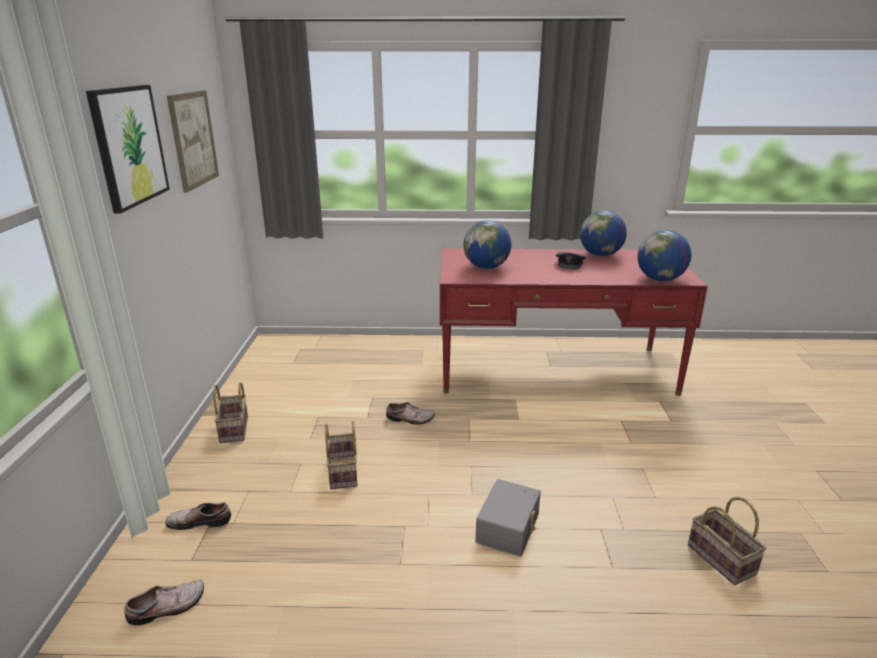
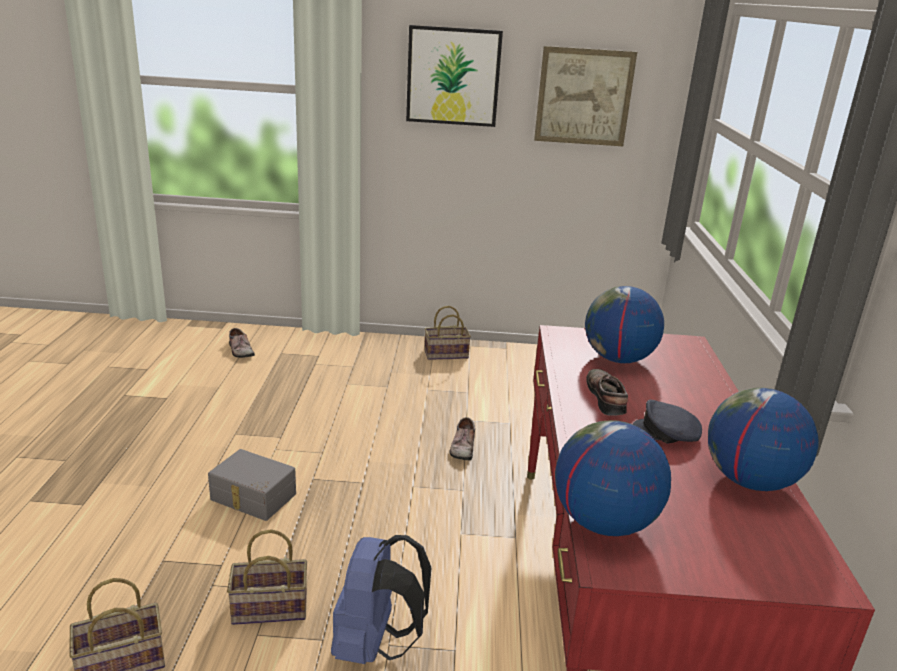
camera: 90 degrees right, 0 degrees up
shoe [165,502,231,530] -> shoe moved to [586,369,628,416]
basket [325,421,357,489] -> basket moved to [227,529,307,625]
none -> blue backpack [331,535,432,664]

